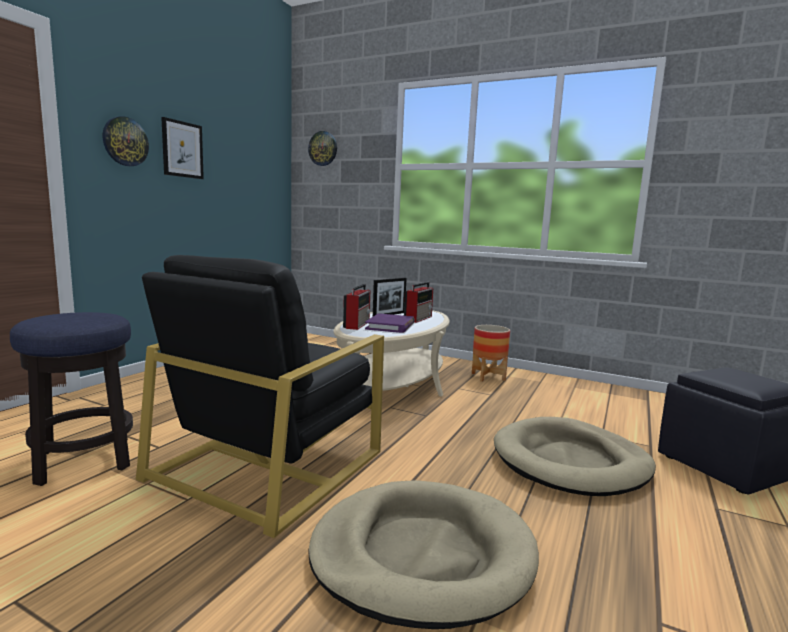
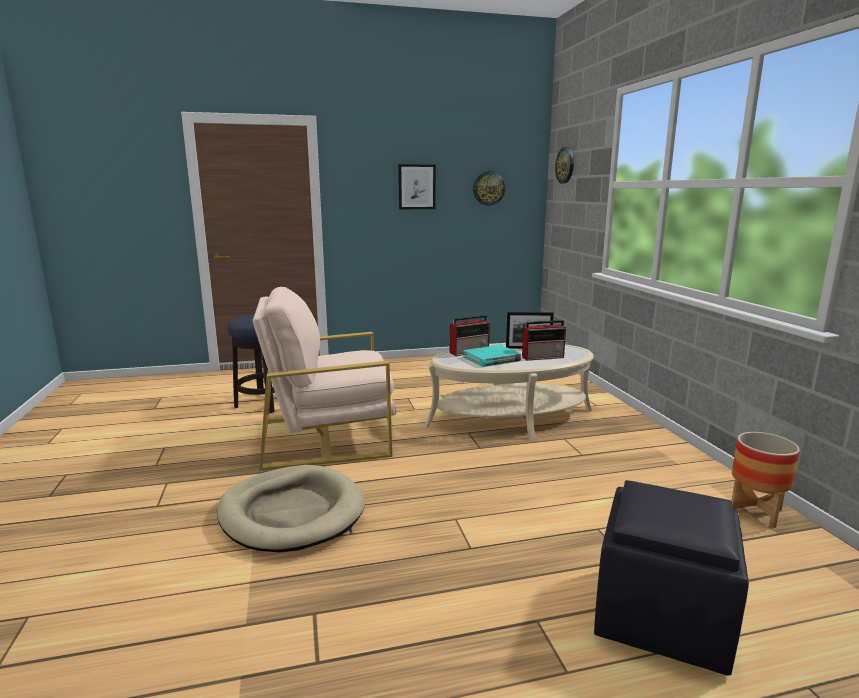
camera: 50 degrees right, 5 degrees up
wall clock [103,116,149,166] -> wall clock moved to [473,171,505,206]
black armchair [136,255,384,538] -> beige armchair [252,287,396,471]
purple book [365,313,415,333] -> turquoise book [463,345,522,367]
planter [472,325,510,382] -> planter moved to [731,432,800,528]
beige dog bed [494,417,656,496] -> none

